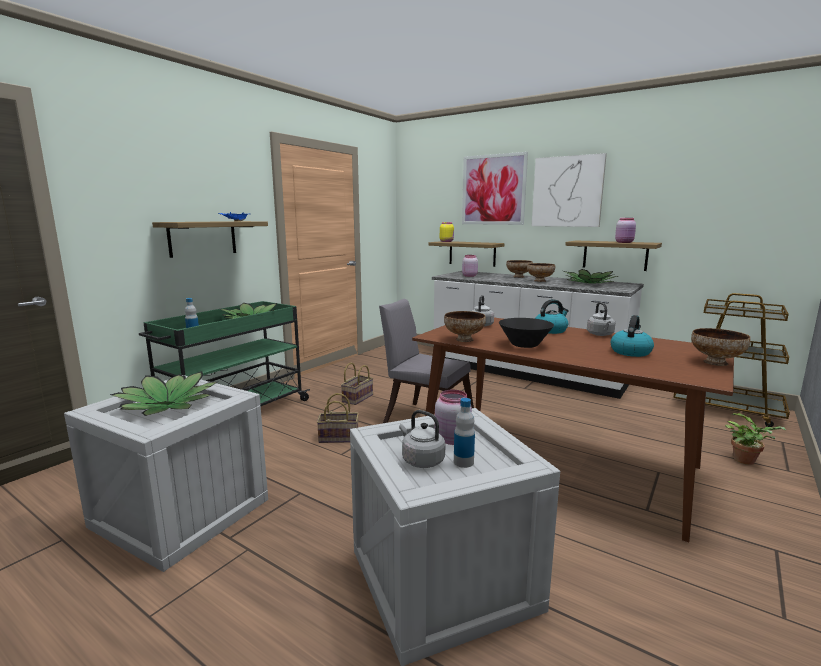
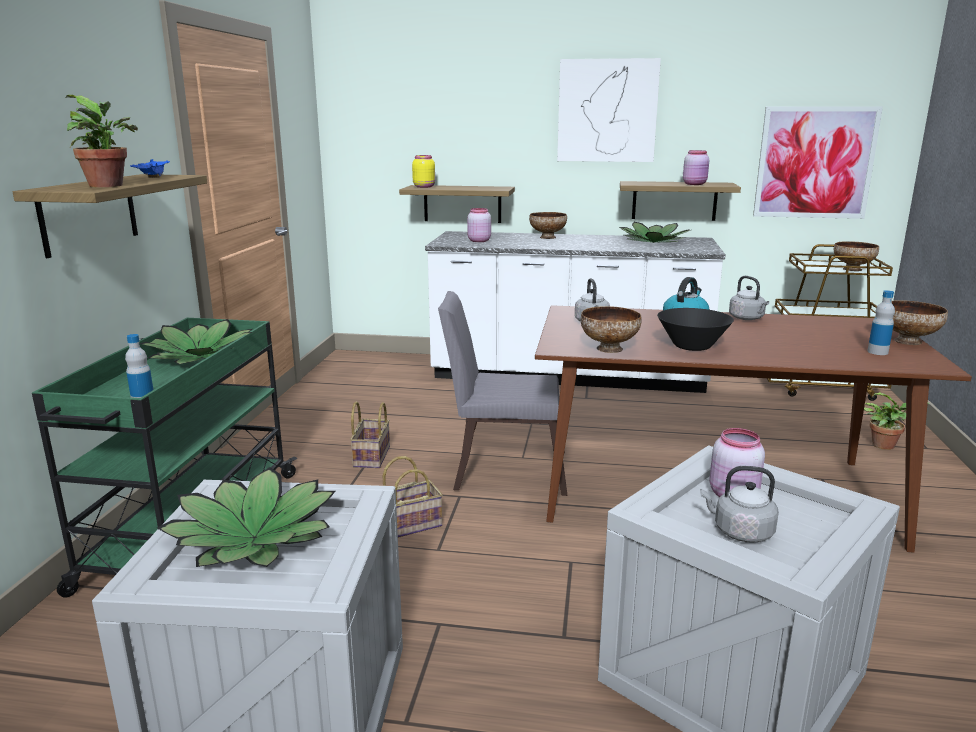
camera: 25 degrees left, 5 degrees up
bottle [454,398,475,468] -> bottle moved to [867,290,895,355]
picture [462,152,528,225] -> picture moved to [753,106,883,219]
bowl [527,263,555,282] -> bowl moved to [834,241,879,271]
kettle [611,315,654,357] -> none
none -> potted plant [66,95,138,187]

